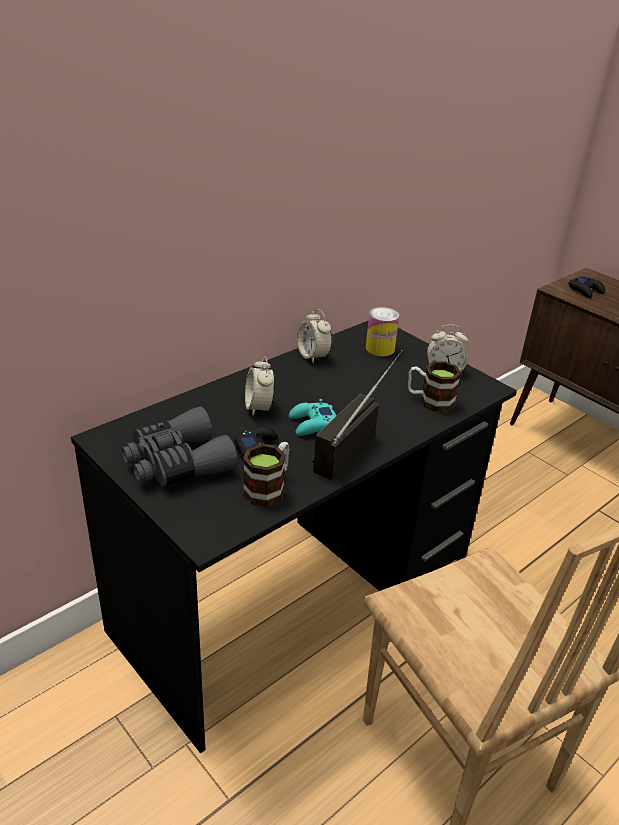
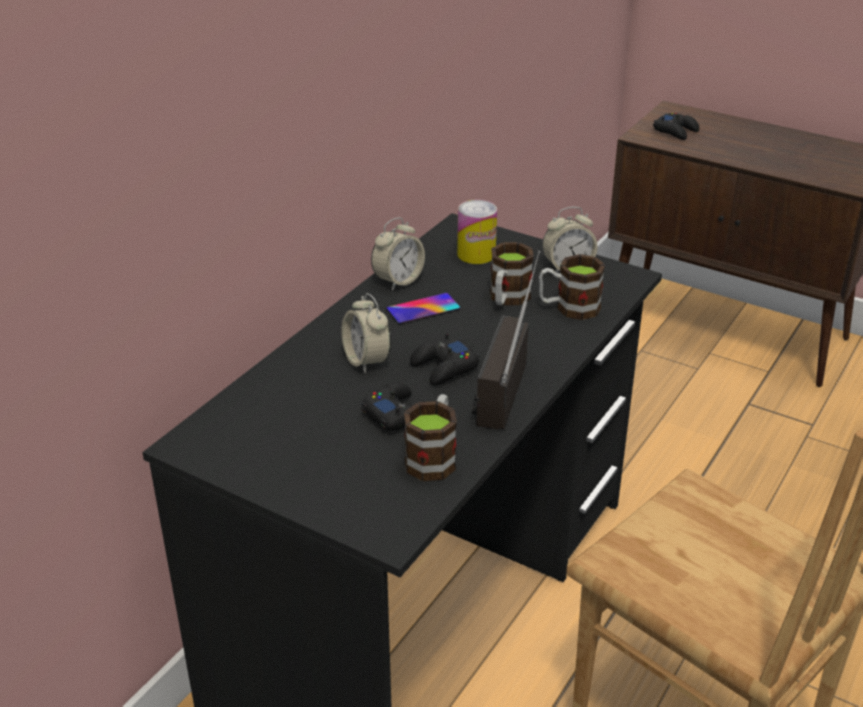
camera: 15 degrees left, 0 degrees up
grey binoculars [122,406,238,487] -> none
turquoise game controller [289,399,336,436] -> black game controller [410,333,480,385]
alarm clock [297,309,332,364] -> alarm clock turned 90 degrees counterclockwise [371,217,425,291]
none -> phone [386,293,461,324]
none -> mug [490,242,534,305]

